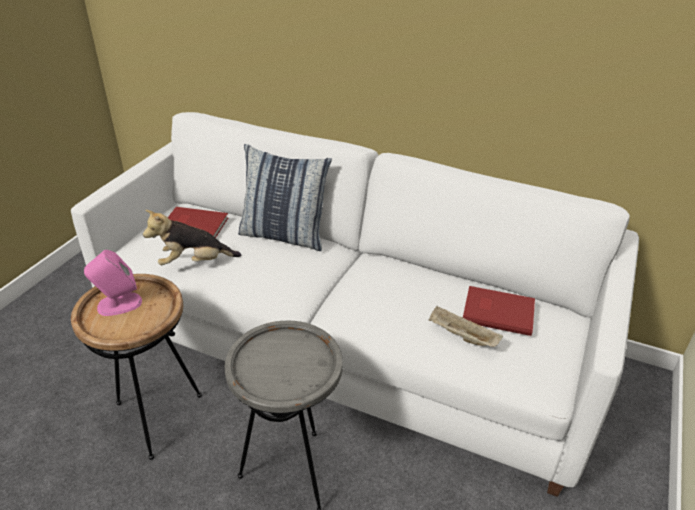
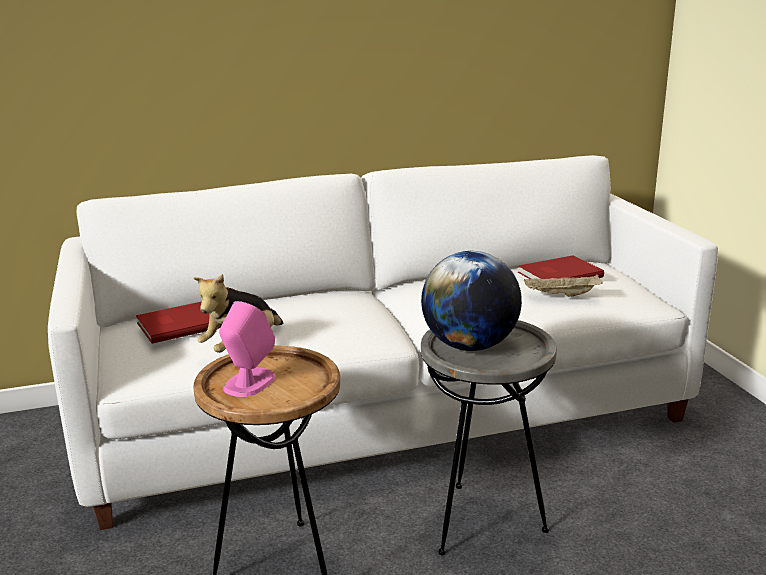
camera: 40 degrees left, 15 degrees down
pillow [238,144,332,251] -> none
none -> globe [421,251,522,351]

